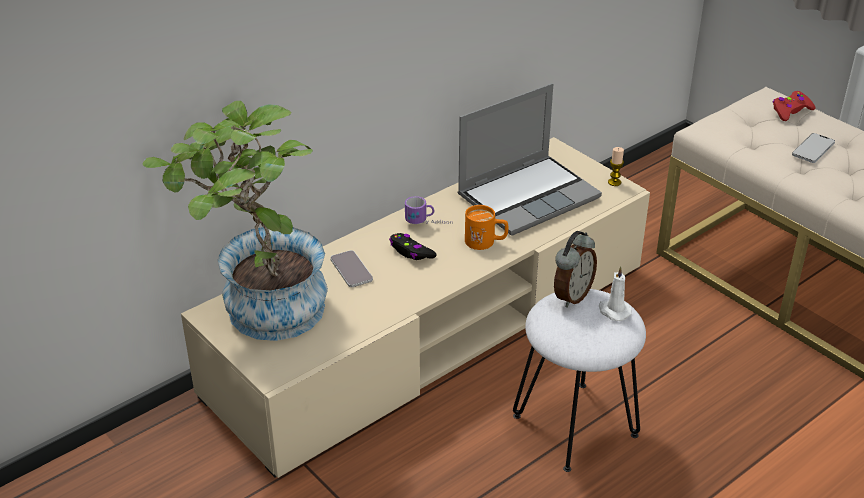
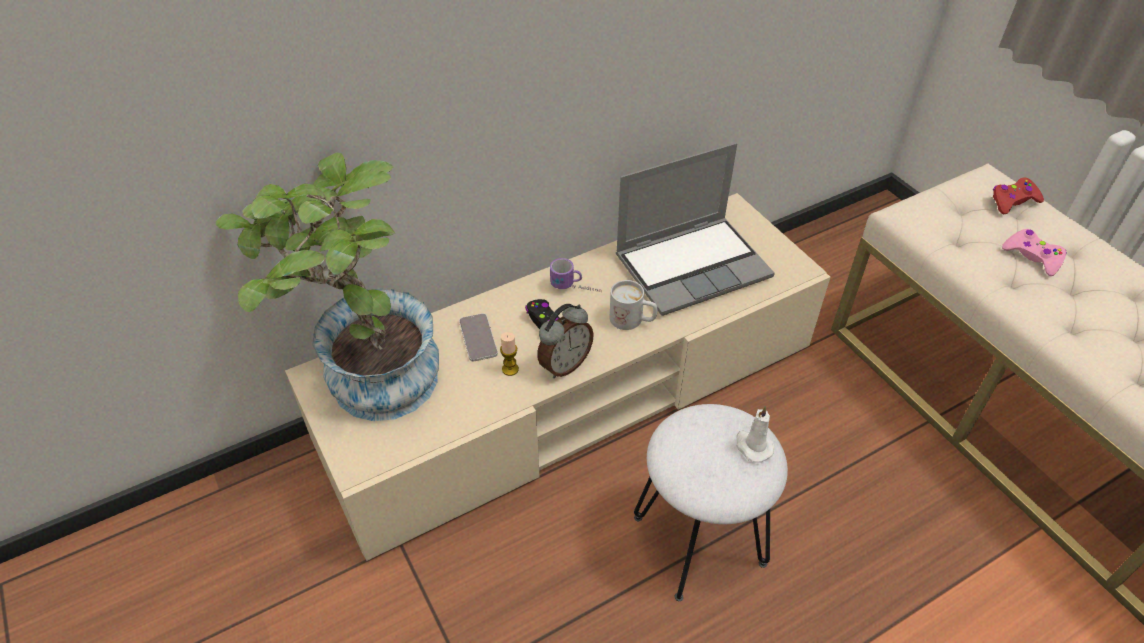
camera: 10 degrees right, 10 degrees up
orange mug [465,205,508,250] -> white mug [610,280,657,330]
alarm clock [554,231,597,308] -> alarm clock moved to [537,304,594,378]
candle [608,147,624,186] -> candle moved to [500,332,519,376]
phone [792,133,835,163] -> pink game controller [1002,229,1067,276]

